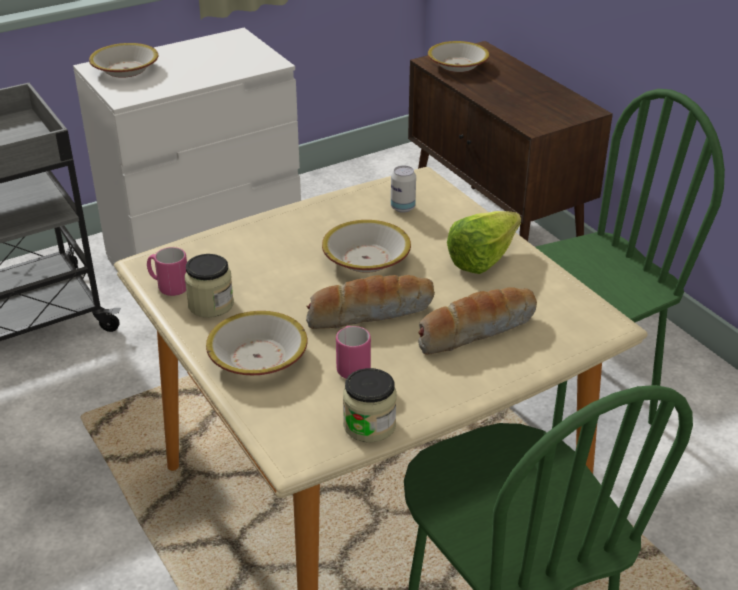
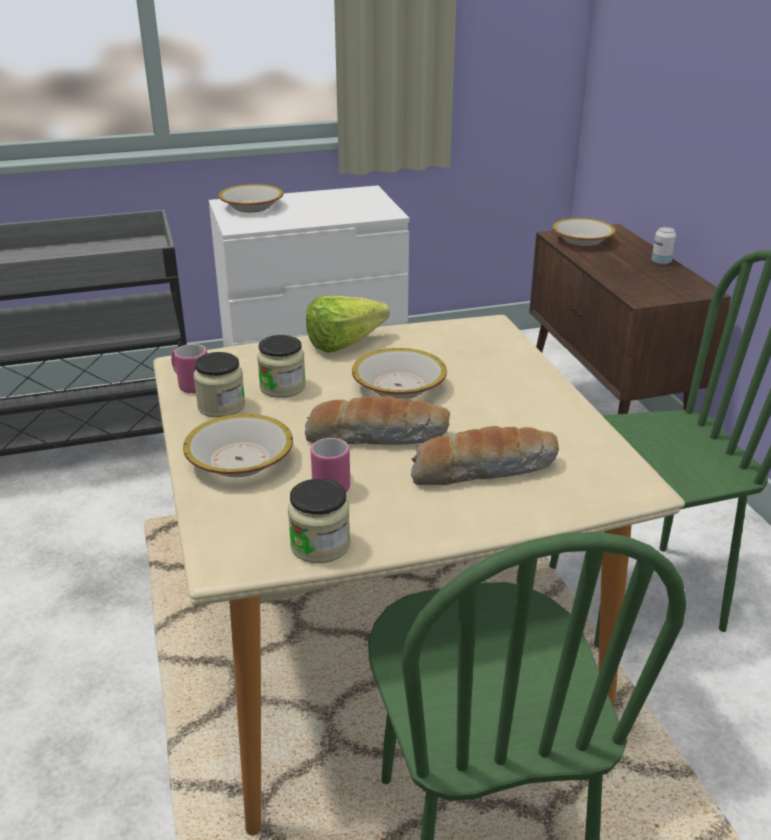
camera: 15 degrees right, 5 degrees down
can [391,166,416,213] -> can moved to [652,227,676,265]
lettuce [447,211,521,274] -> lettuce moved to [306,296,389,353]
none -> jar [257,335,306,398]

